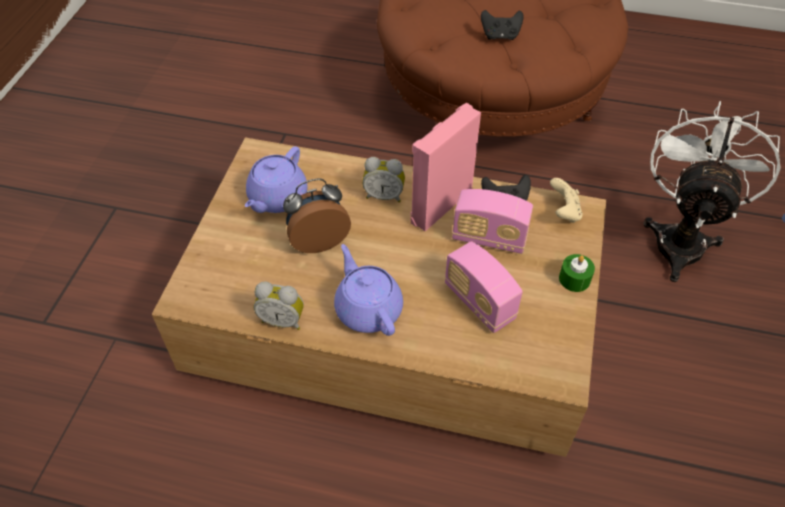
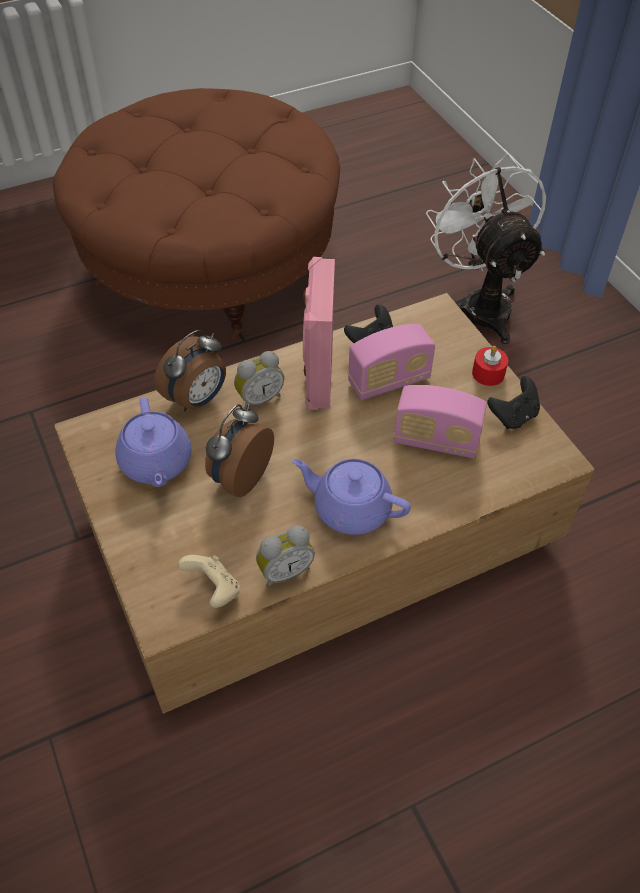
camera: 40 degrees left, 0 degrees up
black game controller [481,10,523,40] -> black game controller moved to [487,376,540,429]
beige game controller [550,178,583,223] -> beige game controller moved to [178,555,240,608]
green candle [559,254,595,292] -> red candle [472,346,508,386]
none -> alarm clock [154,330,226,411]

